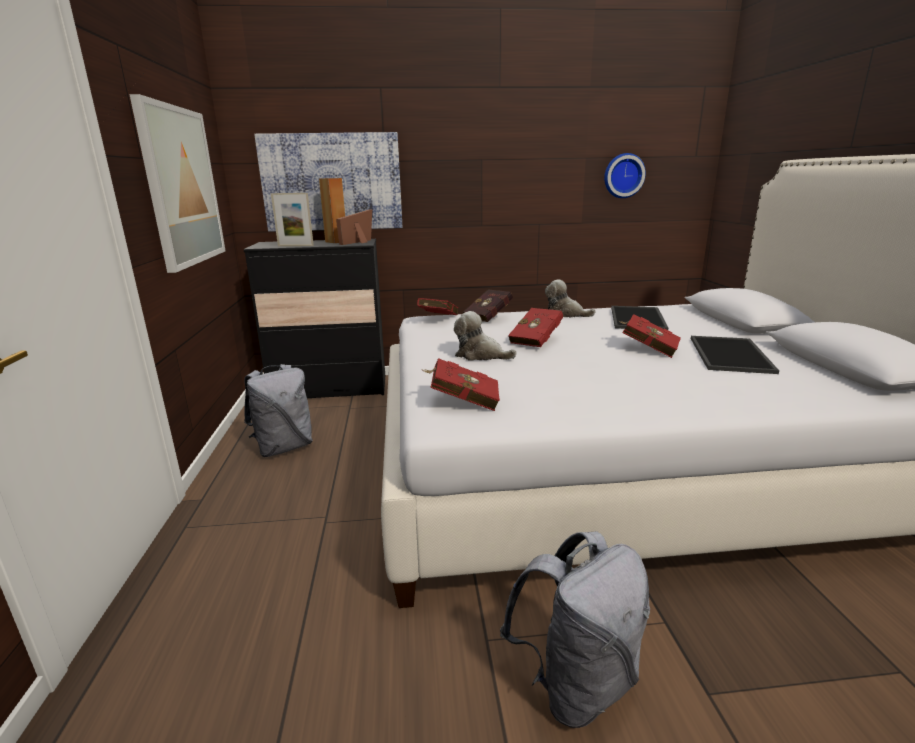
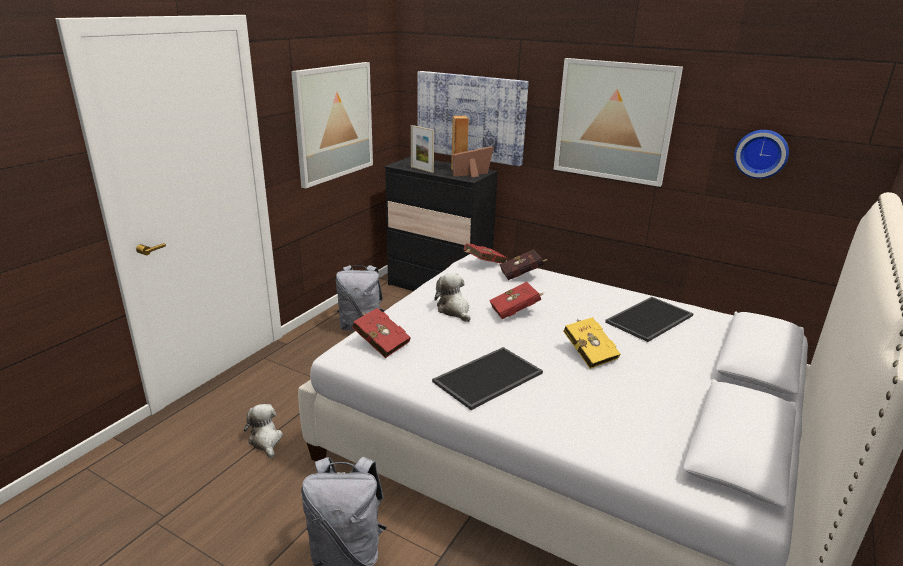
camera: 35 degrees right, 5 degrees up
plush toy [545,280,595,318] -> plush toy moved to [244,404,283,458]
red book [620,314,681,358] -> yellow book [563,317,620,369]
tray [691,336,779,374] -> tray moved to [432,347,543,410]
none -> picture [554,58,683,187]

